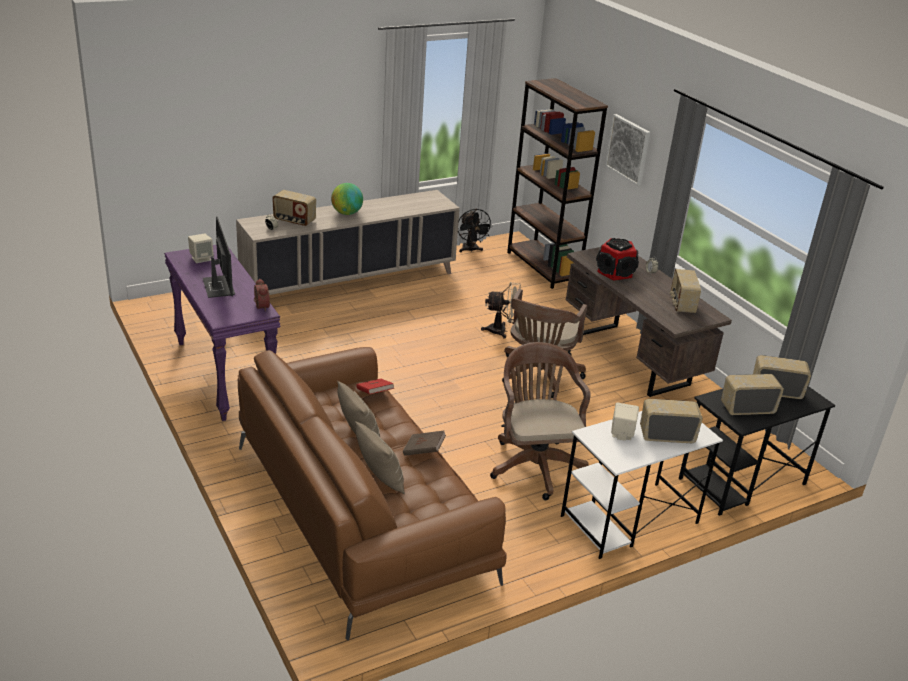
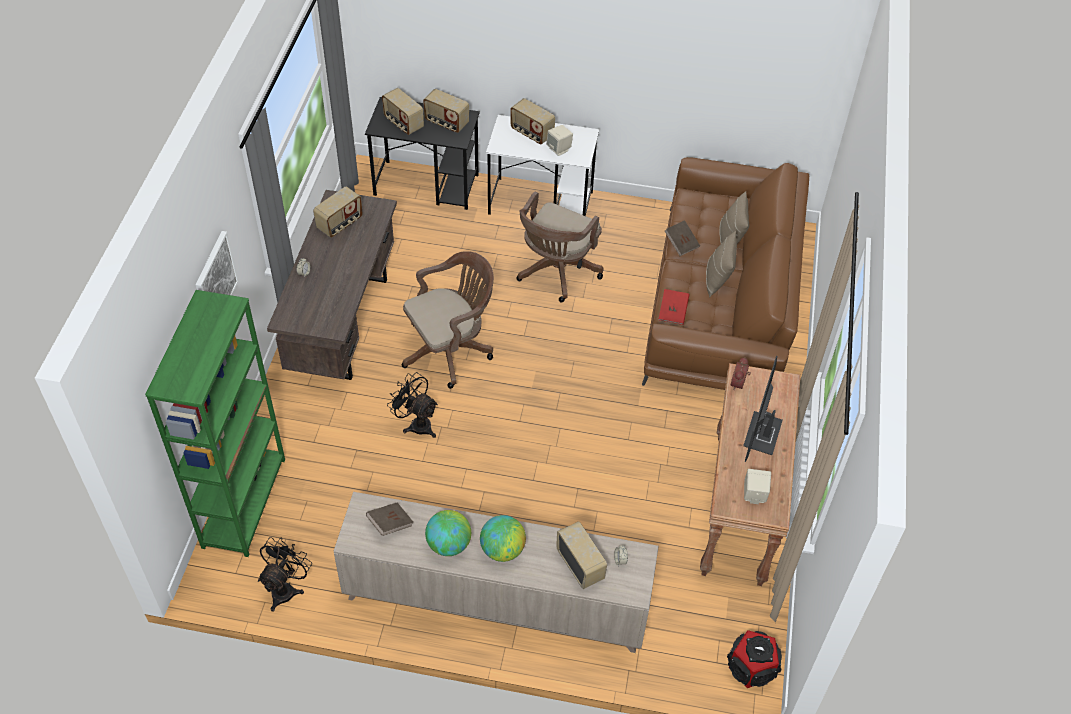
camera: 140 degrees left, 20 degrees up
purple console table [164,245,281,421] -> brown console table [700,363,801,586]
beige fan [481,282,521,339] -> black fan [387,372,438,438]
brown bookcase [507,78,608,289] -> green bookcase [145,290,285,557]
speaker [596,238,639,281] -> speaker moved to [727,630,782,688]
none -> brown book [366,502,413,536]
none -> globe [425,510,471,556]

